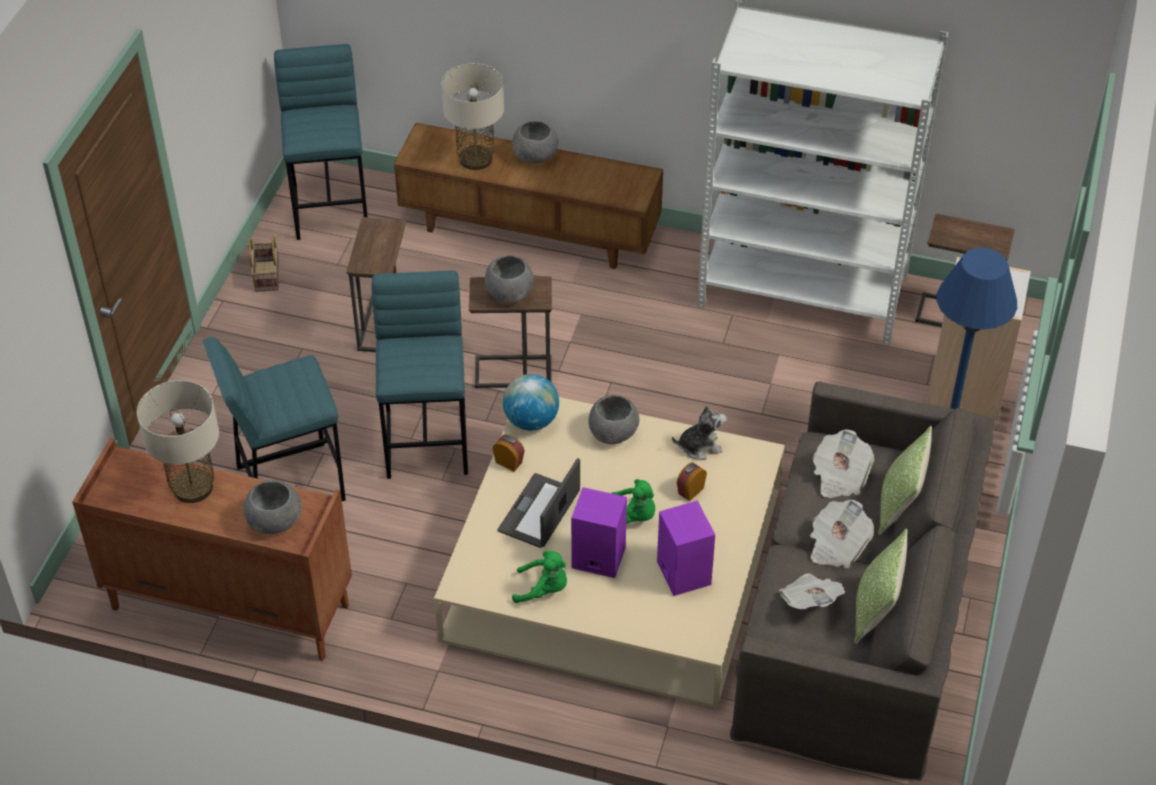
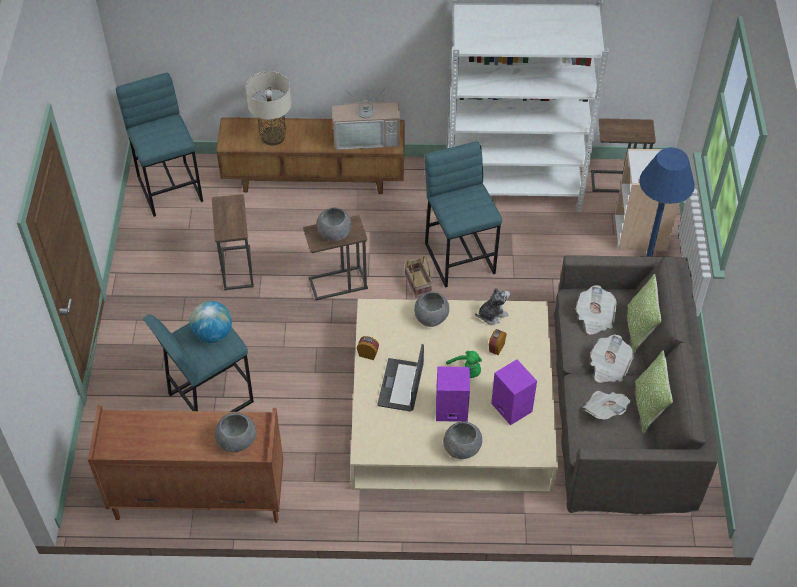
camera: 15 degrees left, 5 degrees up
table lamp [137,380,219,503] -> none
basket [248,236,279,292] -> basket moved to [404,256,433,298]
turquoise stool [371,270,468,479] -> turquoise stool moved to [424,141,502,288]
globe [503,374,559,431] -> globe moved to [190,301,232,343]
grey bowl [512,121,559,164] -> grey bowl moved to [443,421,482,459]
green plush toy [512,551,567,603] -> none
none -> television [332,86,400,150]

